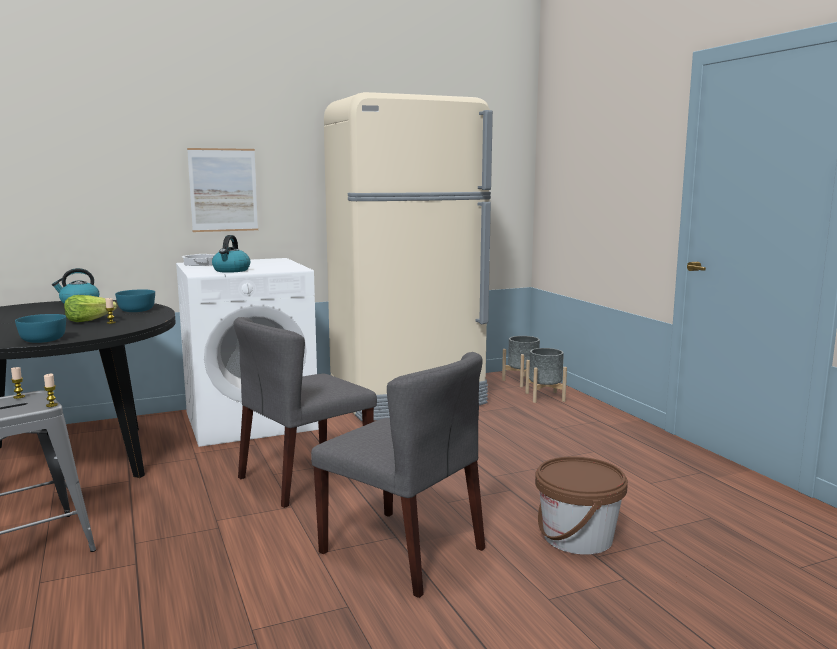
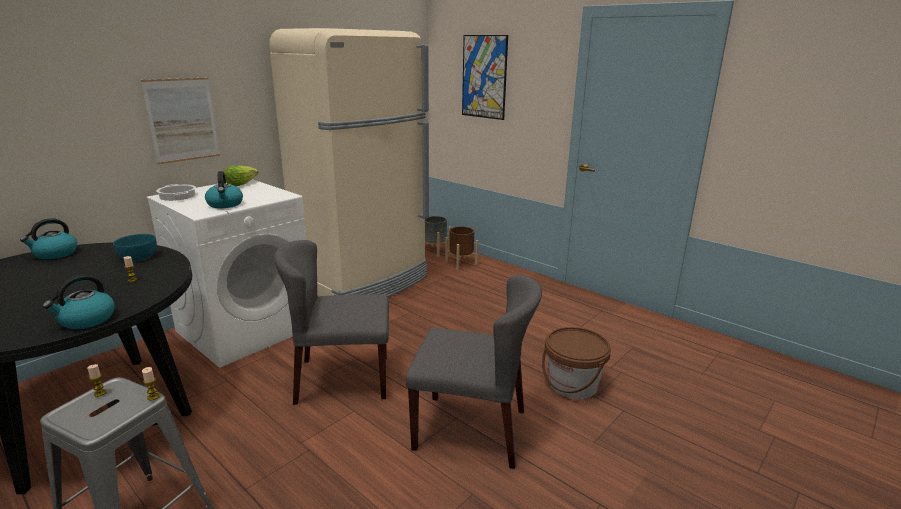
camera: 25 degrees left, 10 degrees up
turquoise bowl [15,314,66,343] -> kettle [43,275,115,329]
lettuce [64,295,117,322] -> lettuce moved to [224,165,258,186]
grey chair [234,317,377,508] -> grey chair turned 60 degrees clockwise [274,240,389,405]
grey planter [525,348,567,403] -> brown planter [445,227,479,270]
none -> picture [462,35,508,120]

